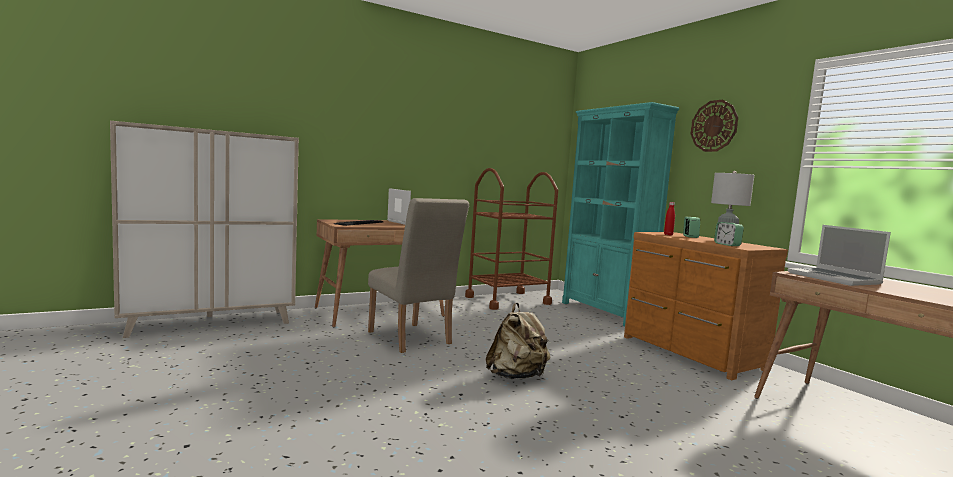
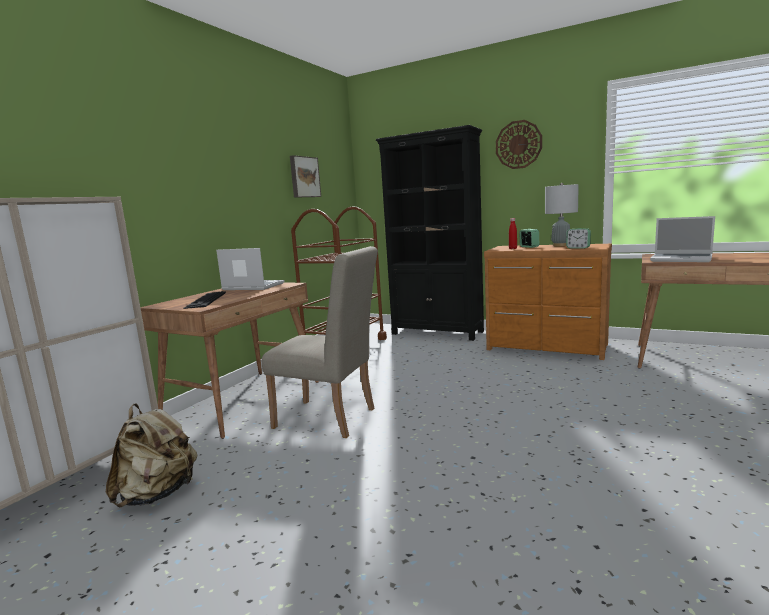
camera: 30 degrees left, 5 degrees up
beige backpack [485,303,550,379] -> beige backpack moved to [106,403,198,508]
turquoise bookcase [562,102,679,327] -> black bookcase [376,125,484,341]
none -> picture [290,155,321,198]

